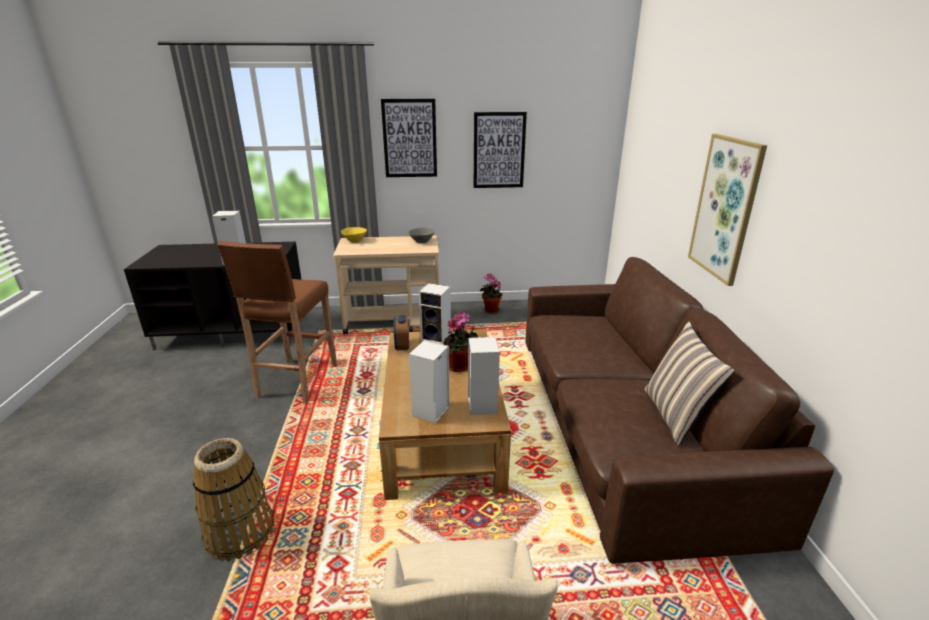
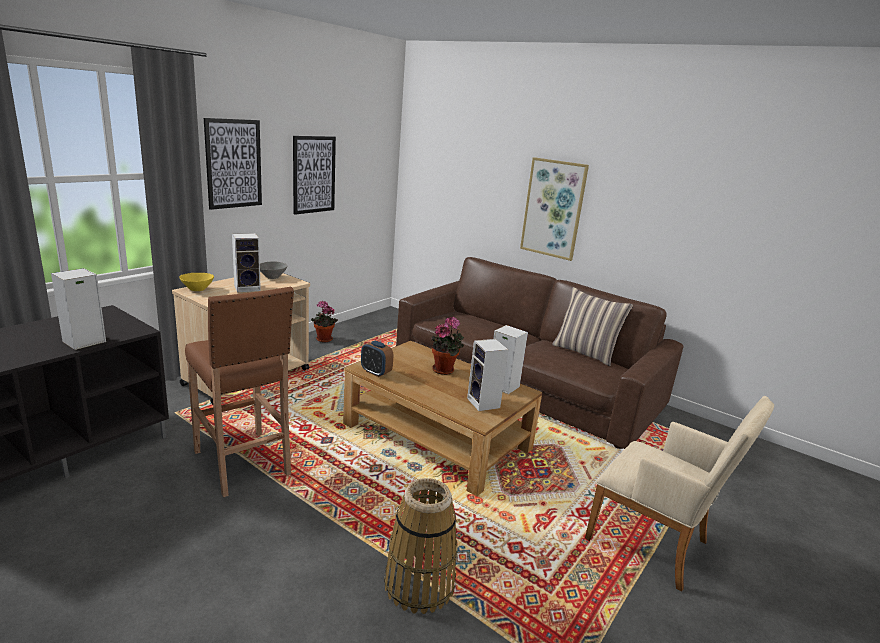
camera: 50 degrees left, 5 degrees down
speaker [419,283,451,344] -> speaker moved to [232,233,261,292]

